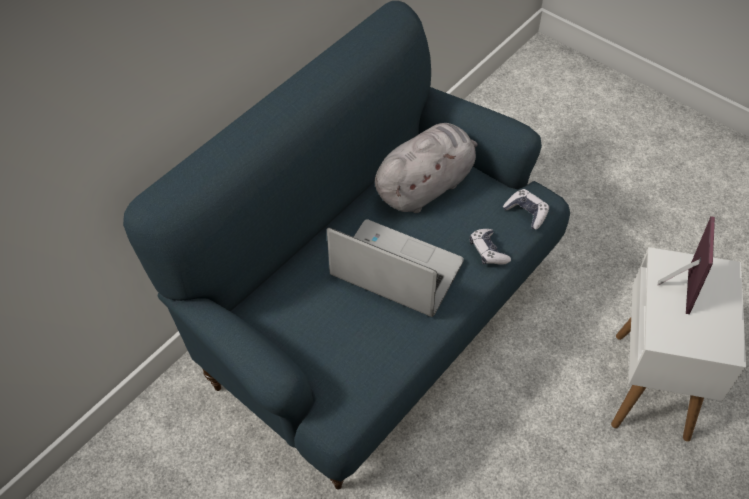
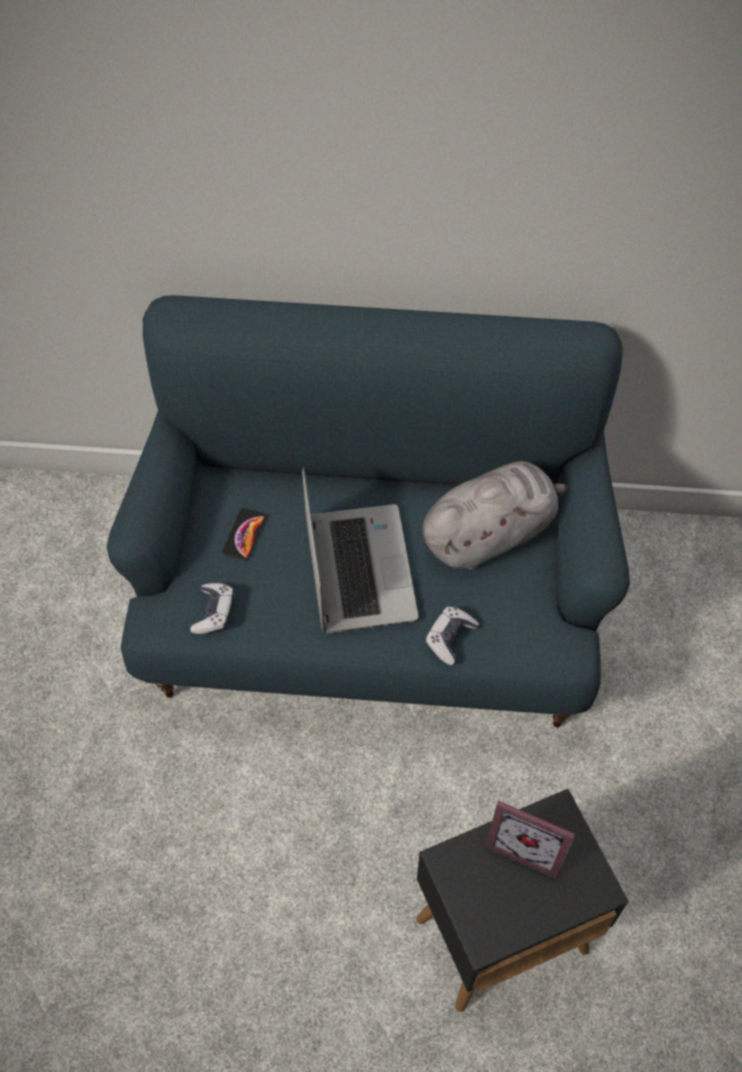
camera: 55 degrees right, 5 degrees up
grey plush toy [375,123,478,213] -> grey plush toy turned 45 degrees counterclockwise [423,461,567,570]
game controller [503,189,549,230] -> game controller moved to [190,583,235,634]
white side table [611,247,746,442] -> black side table [416,789,629,1012]
picture frame [658,216,715,314] -> picture frame turned 45 degrees clockwise [485,801,575,878]
none -> phone [222,508,266,561]

